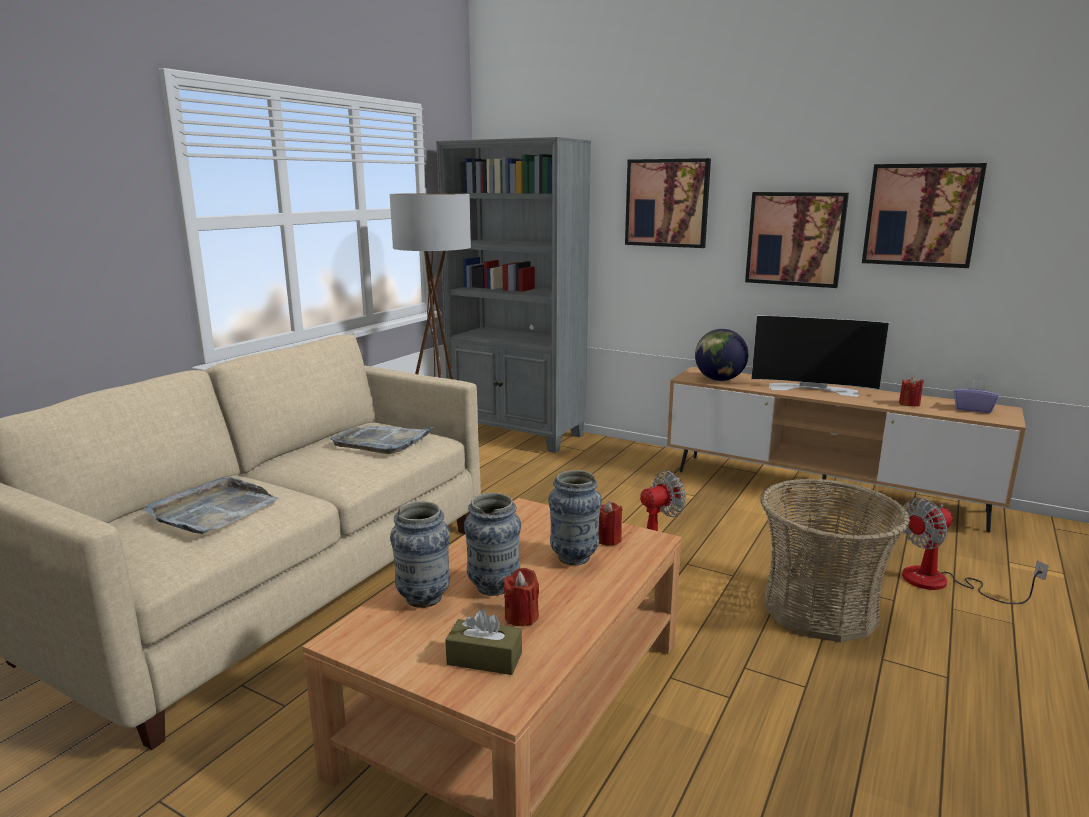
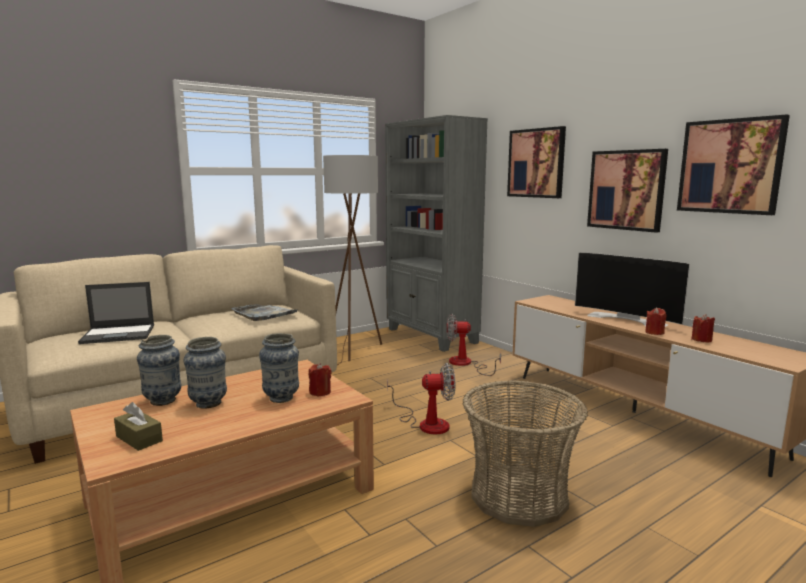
camera: 25 degrees right, 5 degrees down
grey tray [144,477,279,534] -> laptop [78,282,154,344]
red candle [503,568,539,626] -> red candle moved to [645,307,667,335]
globe [695,329,749,381] -> none
fan [901,498,1049,604] -> fan moved to [447,314,501,376]
purple tissue box [954,379,999,413] -> none

